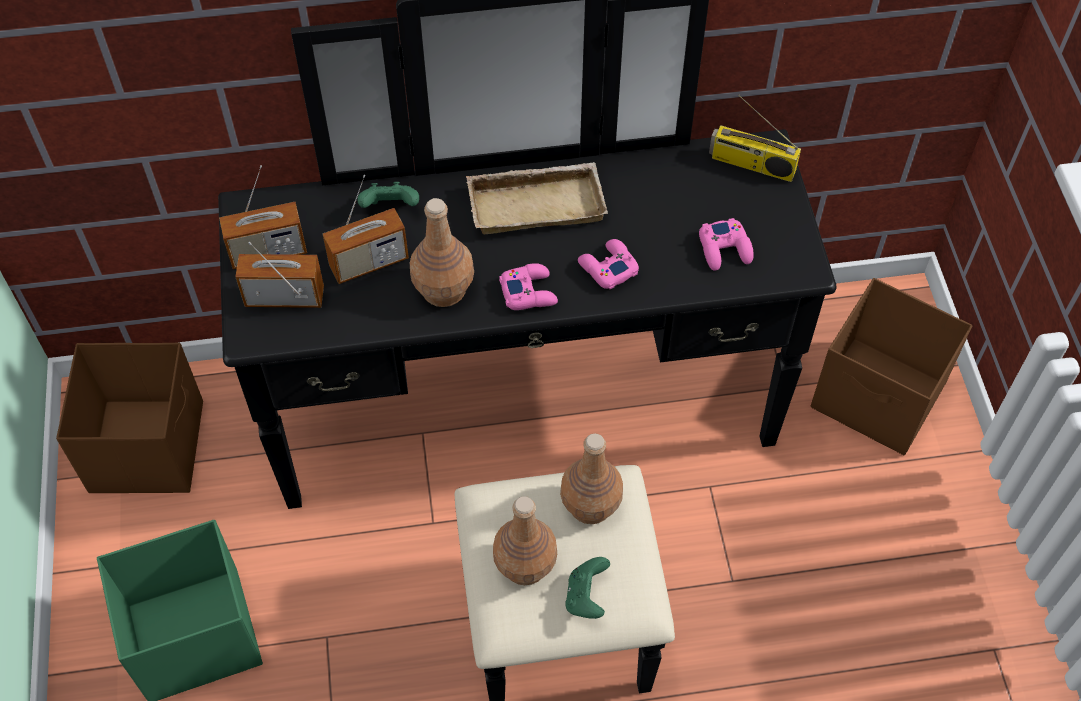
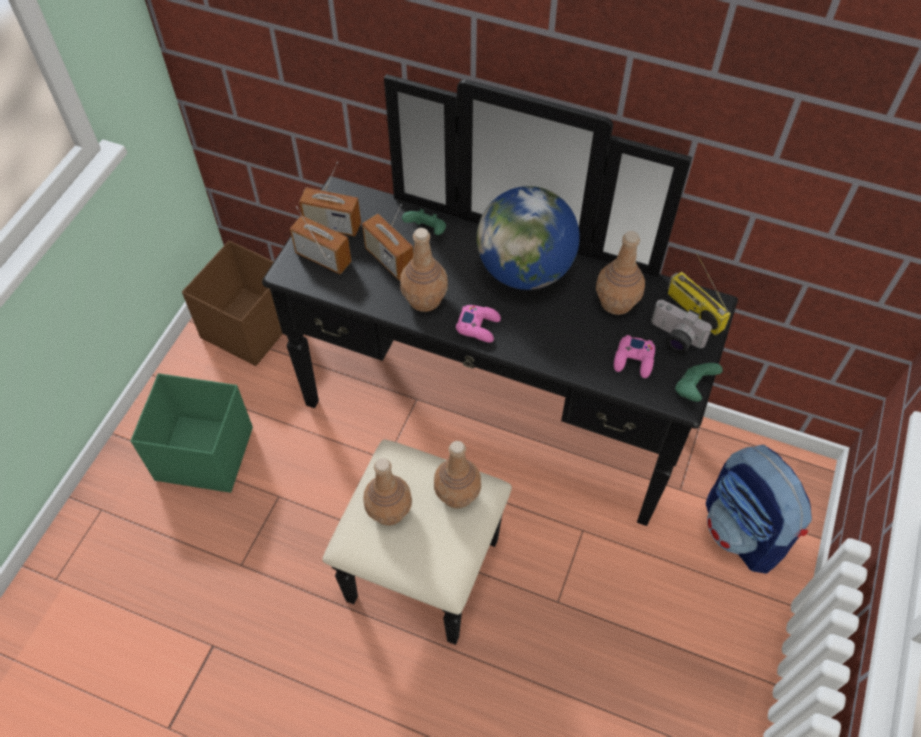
camera: 30 degrees right, 0 degrees up
radio [323,175,409,284] -> radio turned 45 degrees clockwise [362,204,413,280]
beige tray [466,162,608,234] -> globe [477,186,580,290]
green game controller [565,557,610,619] -> green game controller moved to [675,363,723,402]
pink game controller [578,239,639,289] -> none
brown storage box [811,278,972,455] -> backpack [706,445,812,574]
none -> brown bottle [596,231,645,315]
none -> camera [651,300,712,354]

